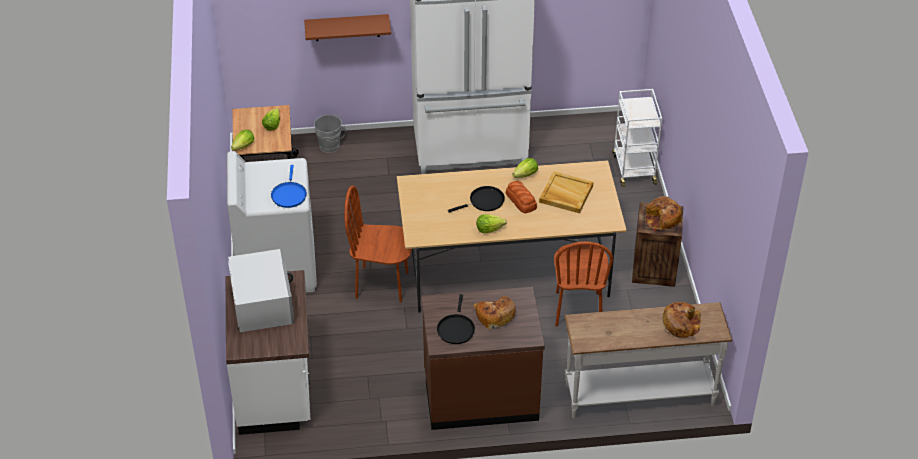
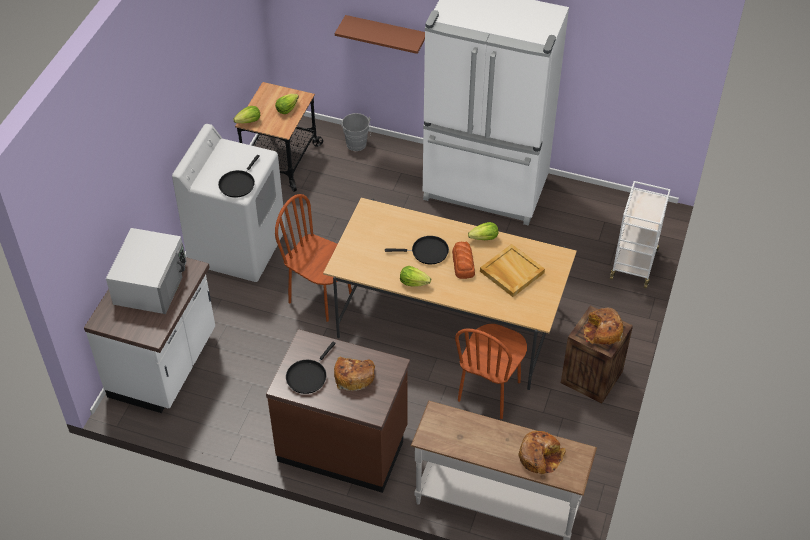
camera: 25 degrees right, 5 degrees up
blue frying pan [271,165,307,208] -> black frying pan [218,155,260,198]

